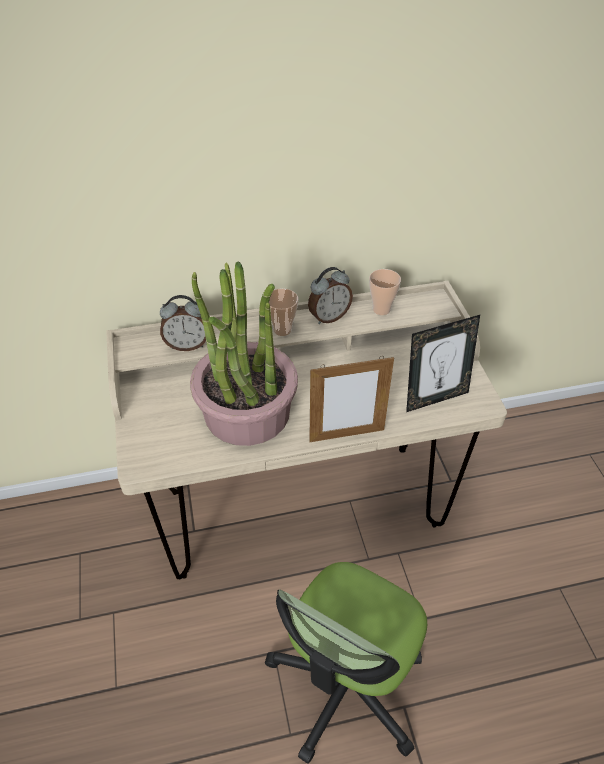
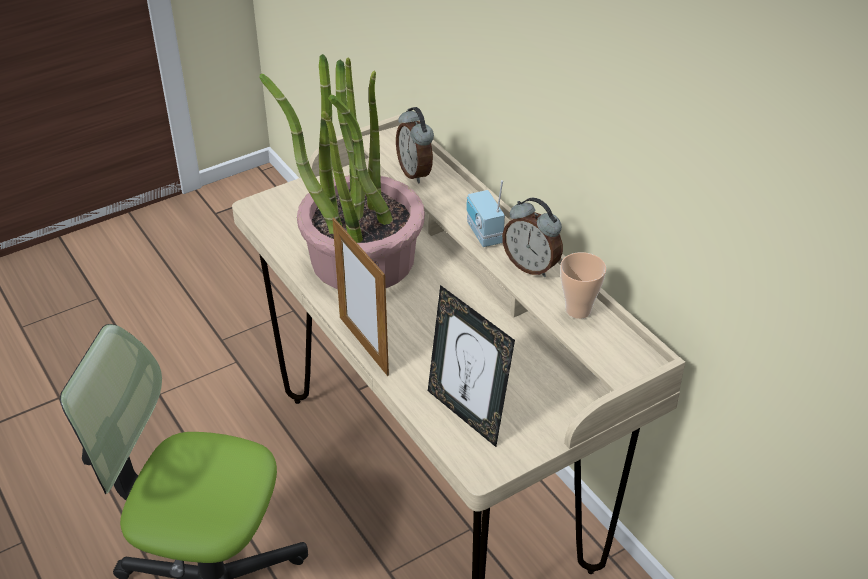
camera: 70 degrees right, 5 degrees down
cup [269,288,298,336] -> radio [466,180,505,247]

